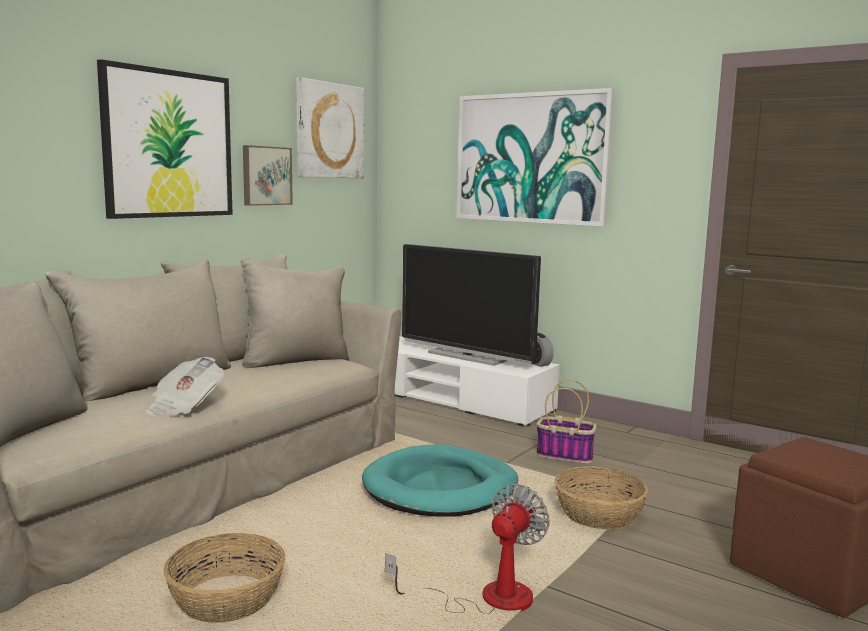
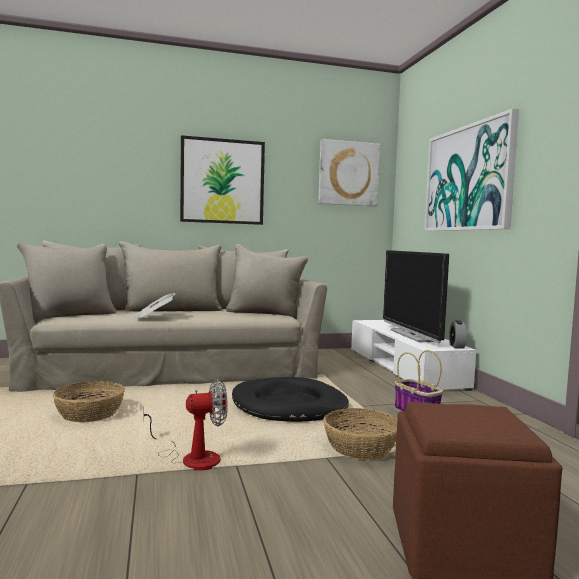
camera: 40 degrees right, 5 degrees down
picture [243,145,293,206] -> none
turquoise dog bed [362,444,518,517] -> black dog bed [232,377,349,422]

